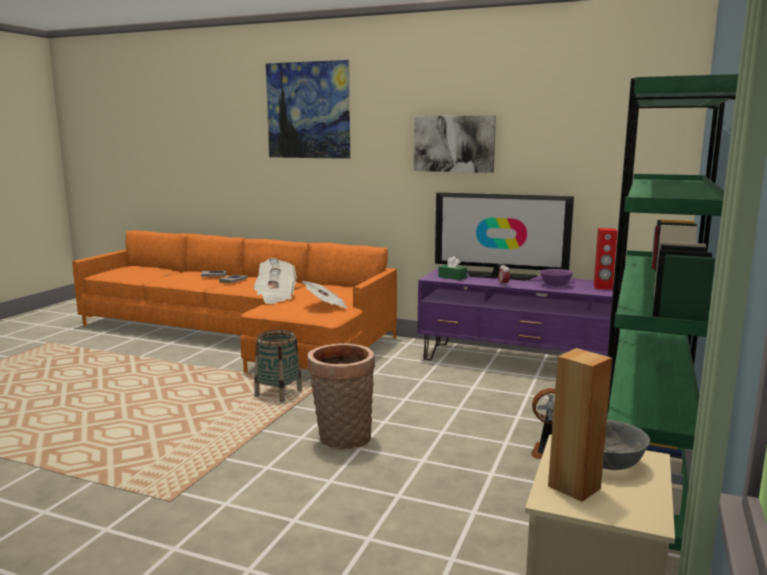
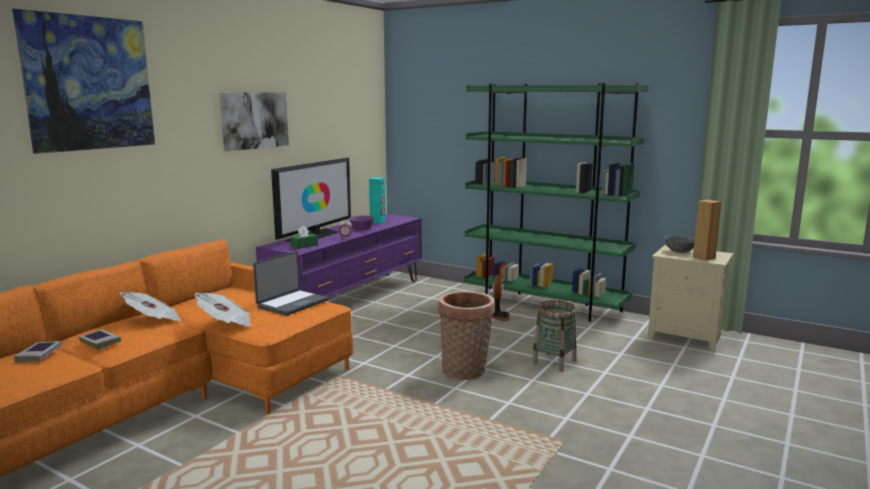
camera: 80 degrees left, 0 degrees up
basket [254,330,302,403] -> basket moved to [532,300,576,372]
newspaper [302,281,348,309] -> laptop [253,251,328,316]
red speaker [594,228,617,290] -> turquoise speaker [369,177,386,224]

